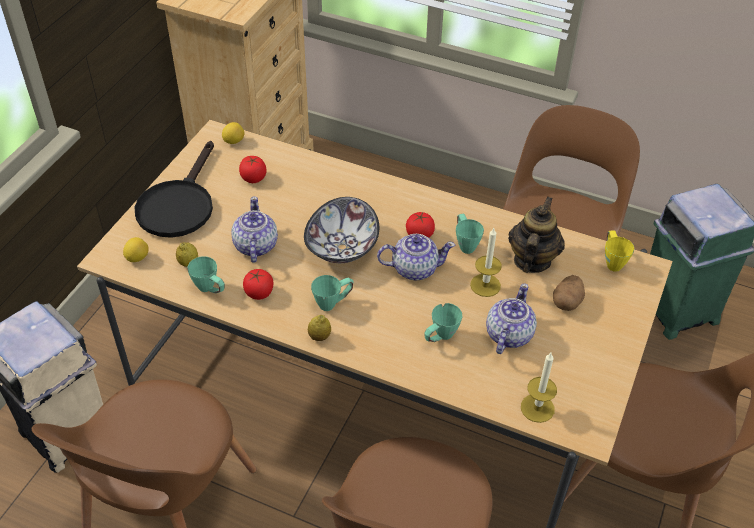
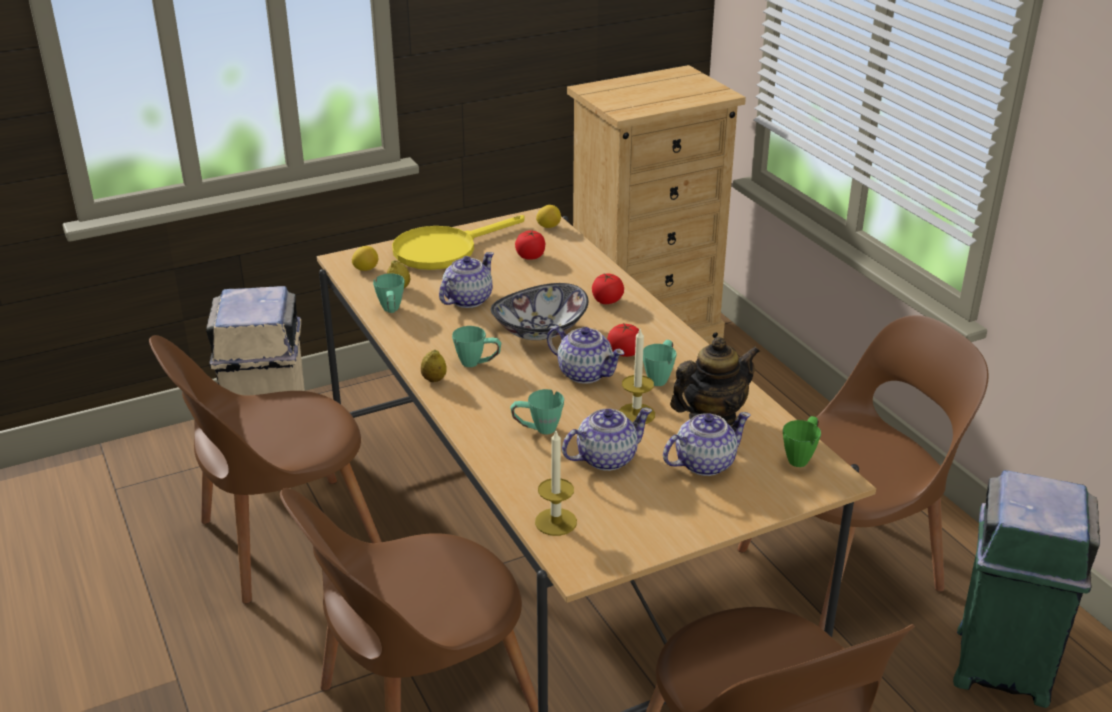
camera: 40 degrees right, 15 degrees down
black frying pan [134,141,214,238] -> yellow frying pan [392,215,525,270]
tomato [243,269,273,300] -> tomato moved to [592,273,624,304]
potato [553,275,585,311] -> teapot [663,412,751,476]
yellow mug [605,230,634,272] -> green mug [783,416,821,467]

